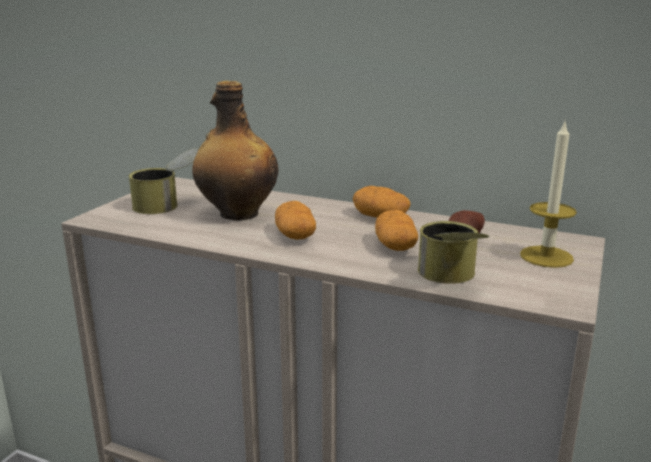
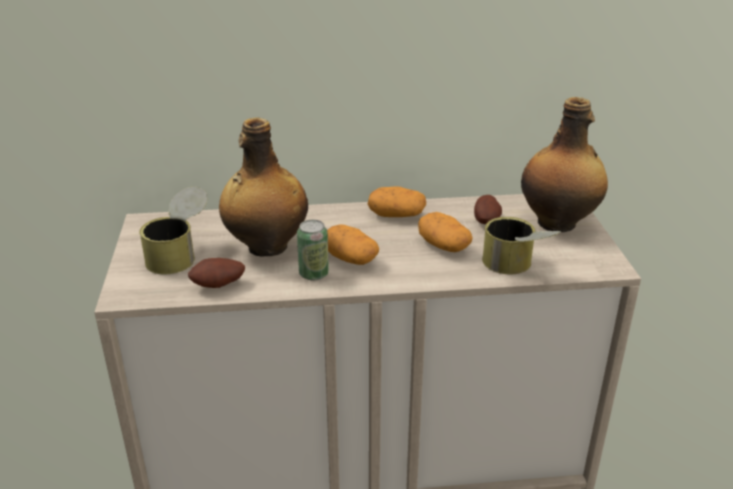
camera: 30 degrees left, 10 degrees up
candle [520,120,577,268] -> bottle [521,97,608,232]
none -> potato [188,258,245,288]
none -> can [297,220,329,281]

